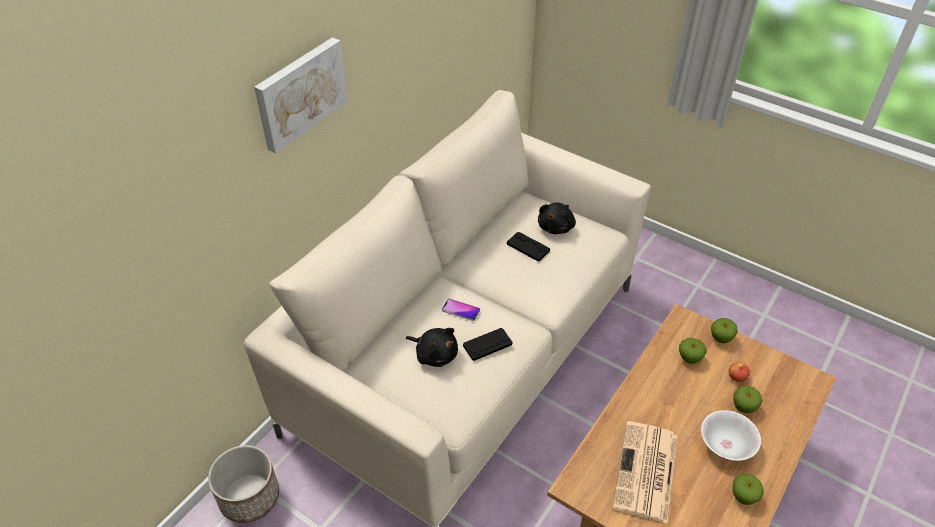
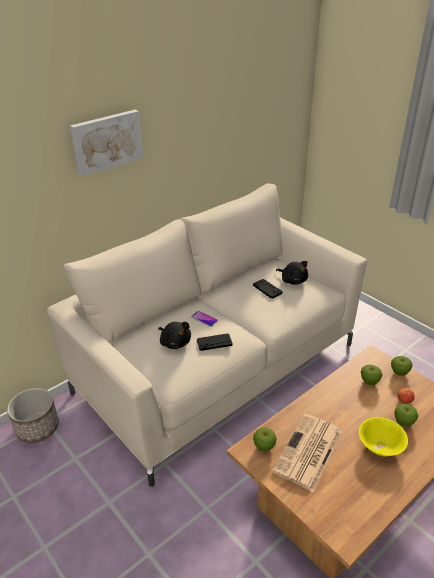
camera: 15 degrees right, 10 degrees down
black plush toy [538,203,576,234] -> black plush toy turned 90 degrees counterclockwise [276,261,308,285]
white bowl [701,410,761,461] -> yellow bowl [359,417,408,457]
apple [732,474,764,505] -> apple moved to [253,427,277,452]

